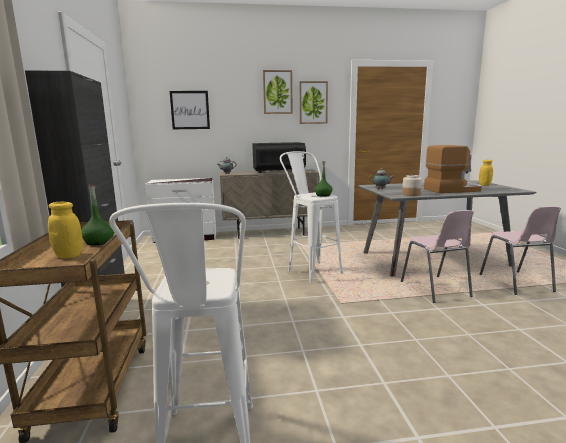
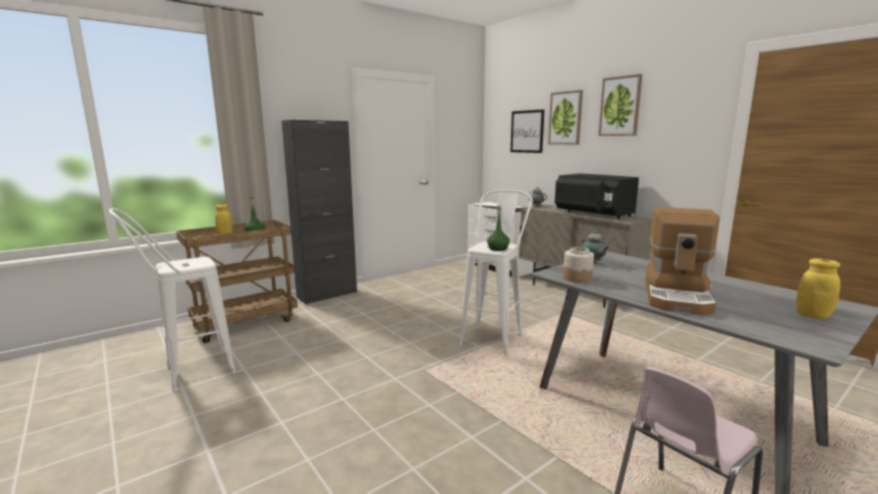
camera: 60 degrees right, 0 degrees up
picture [299,81,328,124] -> picture moved to [548,90,583,145]
pink chair [401,210,474,303] -> none
coffee machine [424,145,482,193] -> coffee machine turned 60 degrees clockwise [645,207,720,315]

